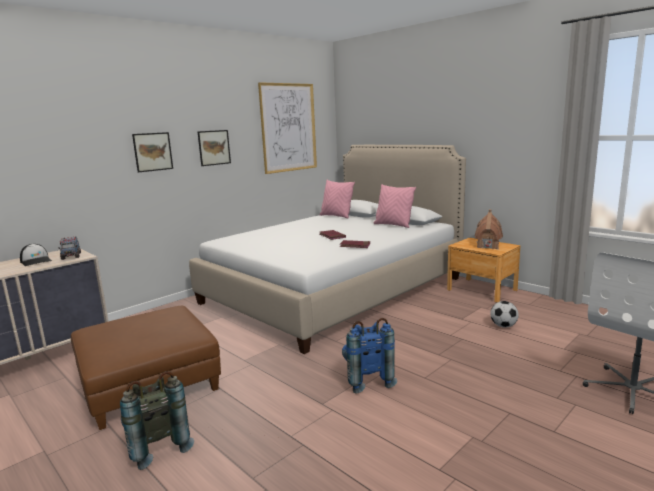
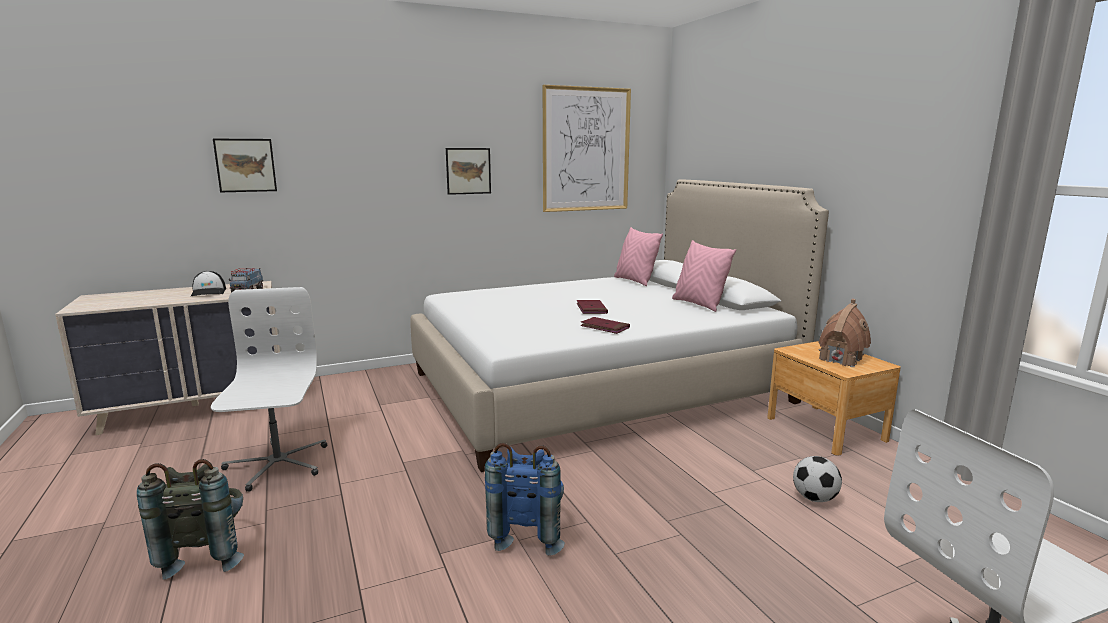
camera: 20 degrees right, 0 degrees up
brown ottoman [71,306,221,430] -> white office chair [211,287,327,492]
picture [132,132,173,173] -> picture moved to [213,139,277,192]

